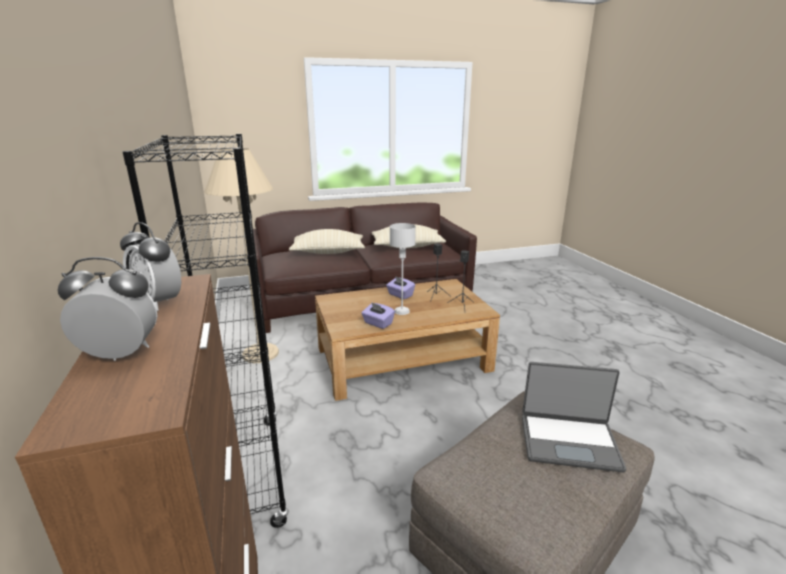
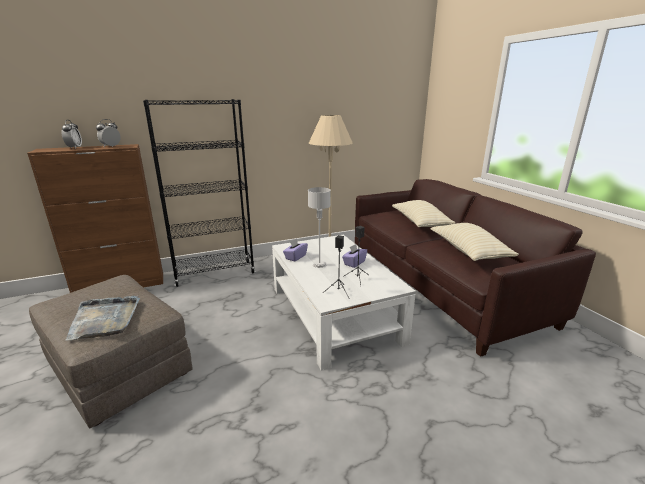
camera: 85 degrees right, 0 degrees up
brown coffee table [315,279,500,401] -> white coffee table [272,235,416,370]
laptop [522,362,626,472] -> grey tray [66,296,140,341]

